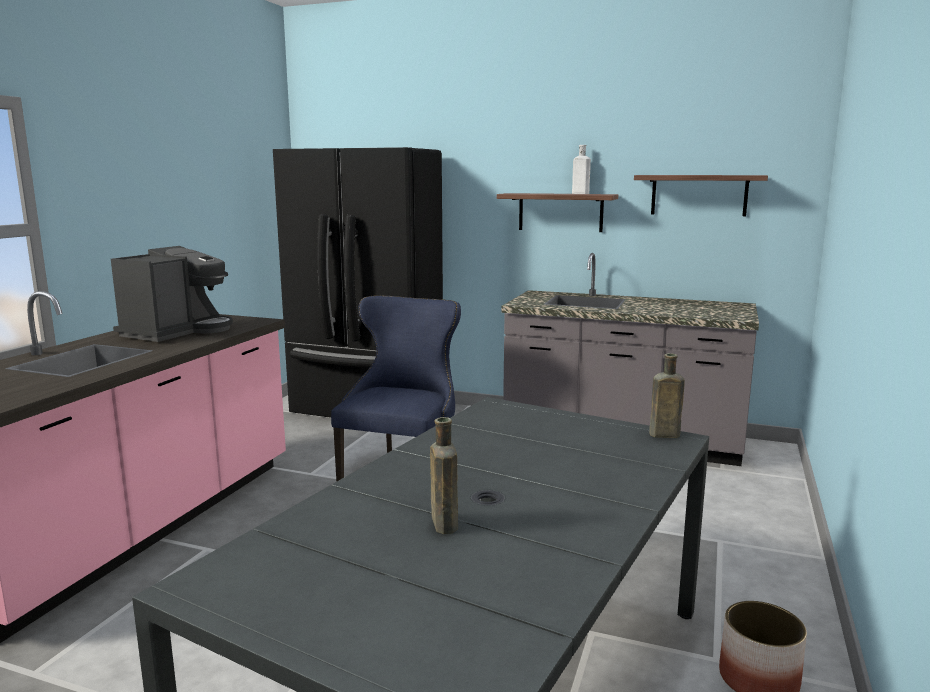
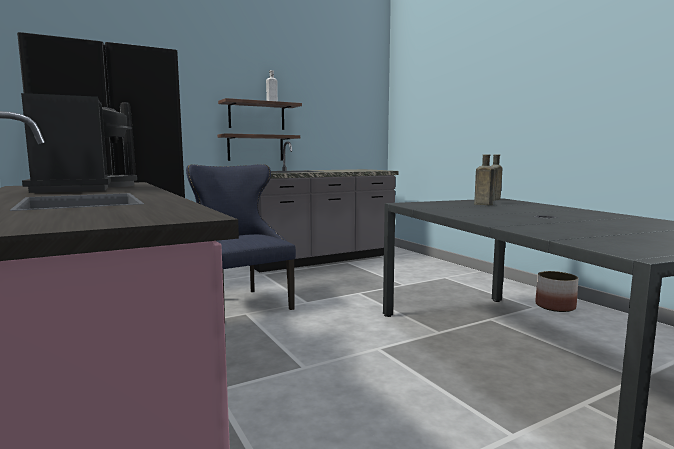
camera: 50 degrees left, 5 degrees down
brown bottle [430,417,458,534] -> brown bottle moved to [474,154,495,205]
shelf [634,175,768,216] -> shelf moved to [217,133,300,161]

